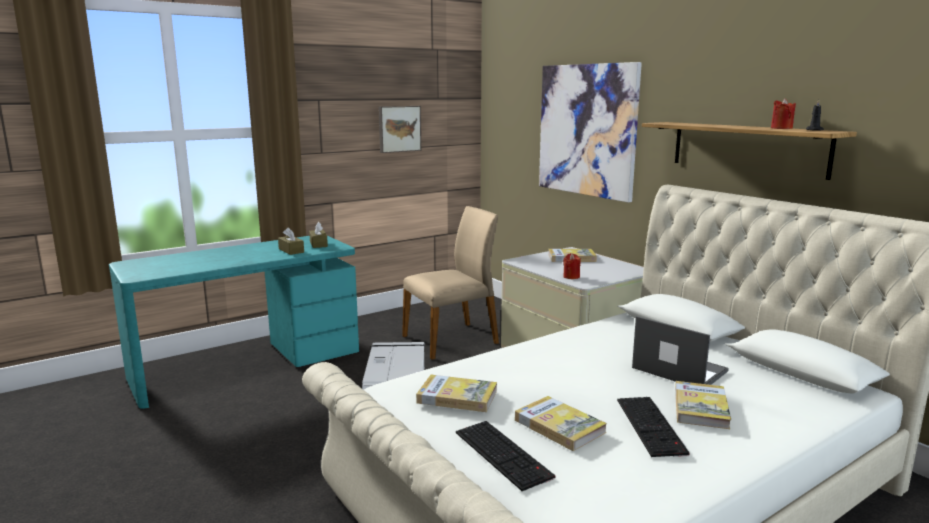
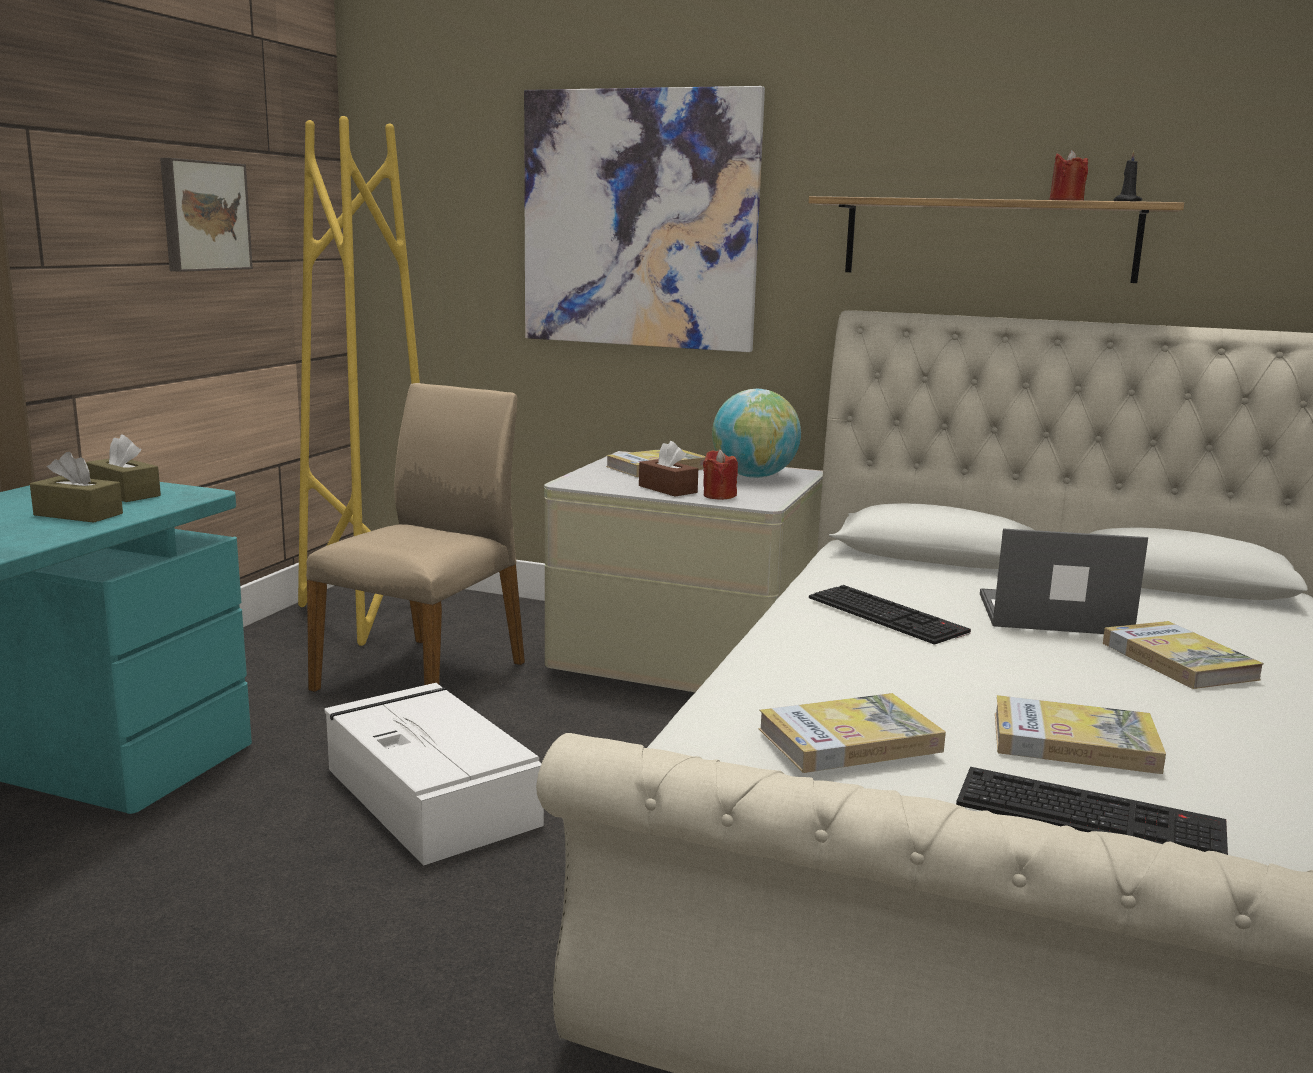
camera: 35 degrees left, 0 degrees up
keyboard [617,397,690,457] -> keyboard moved to [809,585,971,645]
none -> yellow clothes rack [298,116,420,646]
none -> brown tissue box [639,441,698,496]
none -> globe [712,389,801,478]

